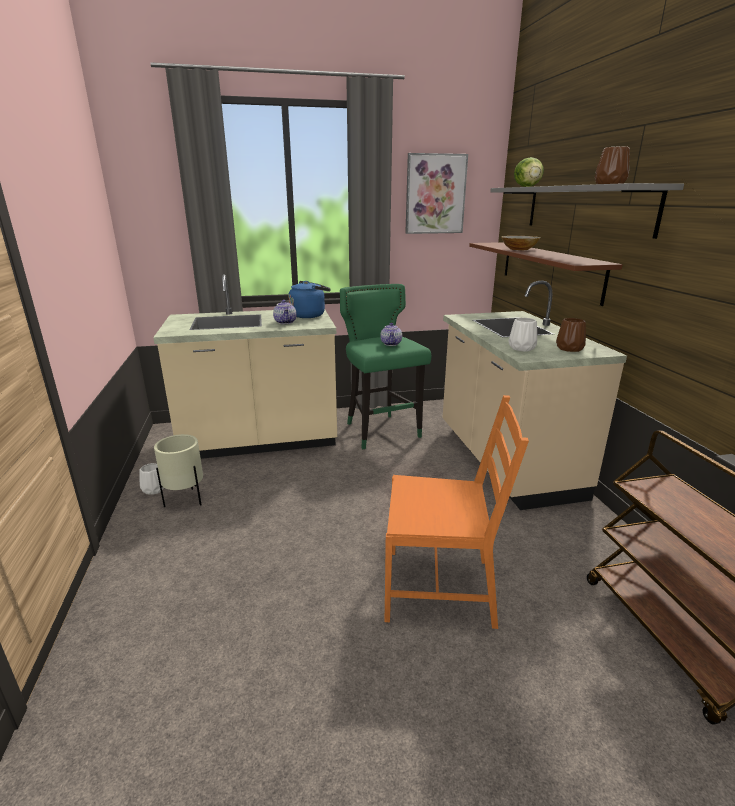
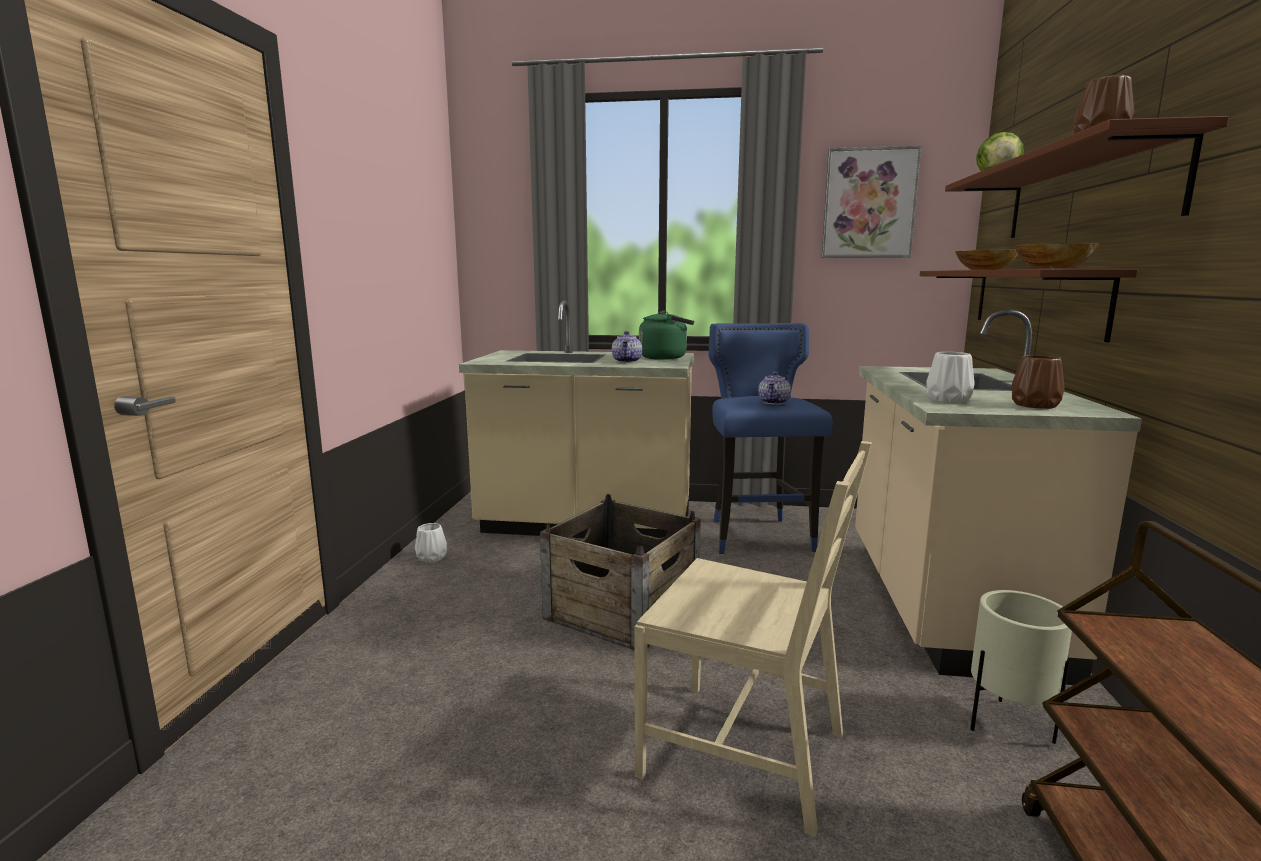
camera: 20 degrees right, 10 degrees down
beige planter [154,434,203,507] -> beige planter moved to [970,590,1072,744]
blue kettle [289,281,331,318] -> green kettle [639,310,694,360]
green stool [340,284,431,449] -> blue stool [708,323,833,554]
orange chair [385,395,529,629] -> beige chair [634,441,872,837]
grey shelf [490,183,684,239] -> brown shelf [945,116,1229,238]
none -> crate [540,494,701,651]
none -> bowl [1014,243,1100,269]

